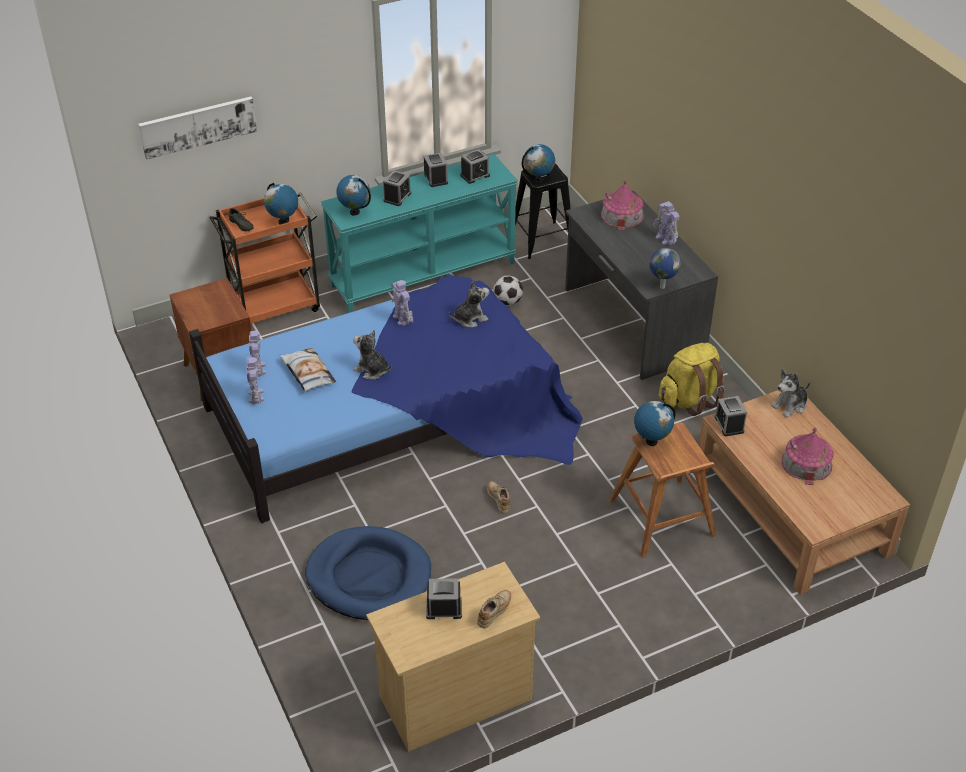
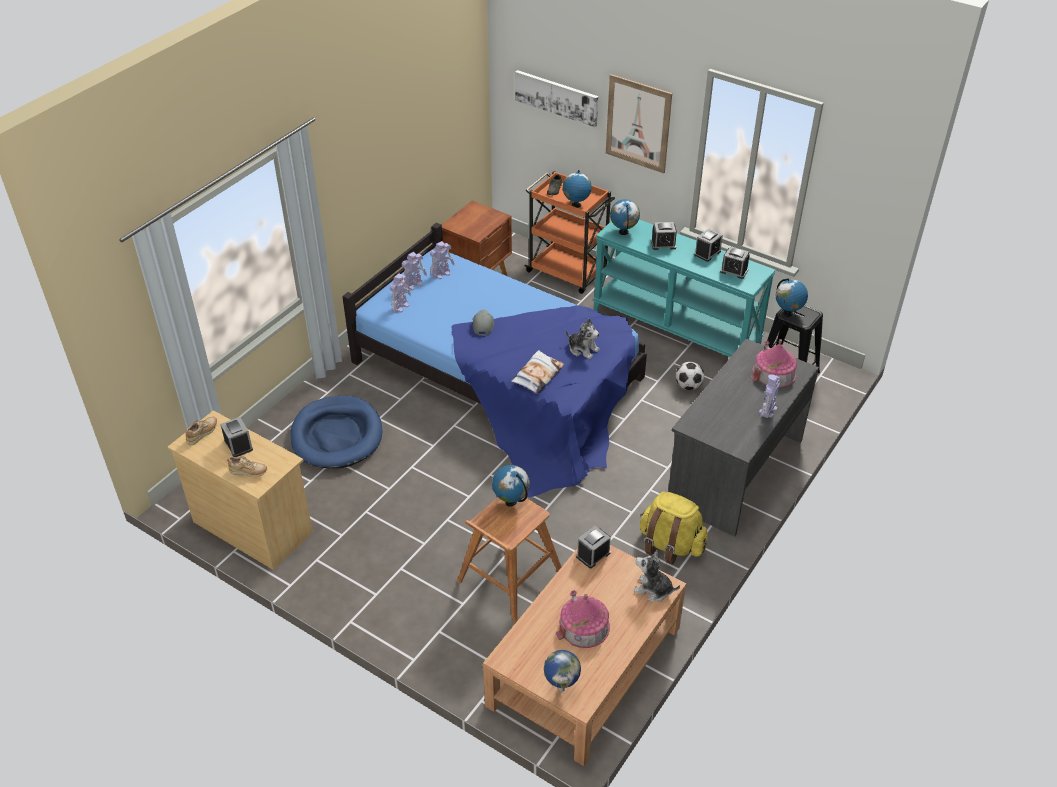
camera: 60 degrees right, 0 degrees up
pillow [280,348,336,391] -> pillow moved to [511,350,564,394]
plush toy [353,330,392,380] -> grey cap [473,310,494,336]
toy robot [391,280,413,326] -> toy robot moved to [390,273,411,313]
beige shoe [487,481,510,514] -> beige shoe moved to [186,417,217,445]
globe [650,248,681,289] -> globe moved to [544,650,581,692]
none -> picture [606,74,672,173]

